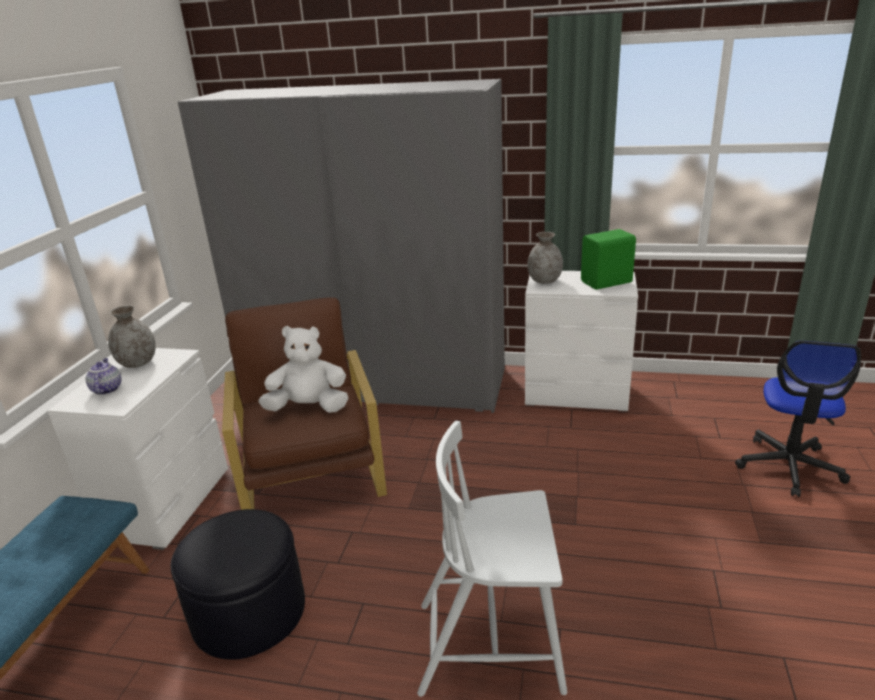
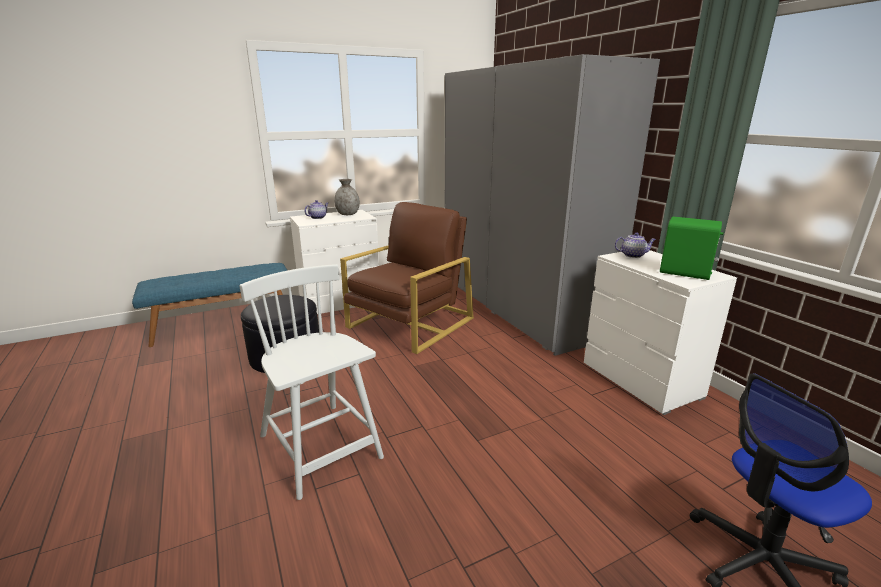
camera: 50 degrees right, 5 degrees down
white plush toy [258,326,349,413] -> none
grey vase [527,232,563,284] -> teapot [615,233,656,258]

